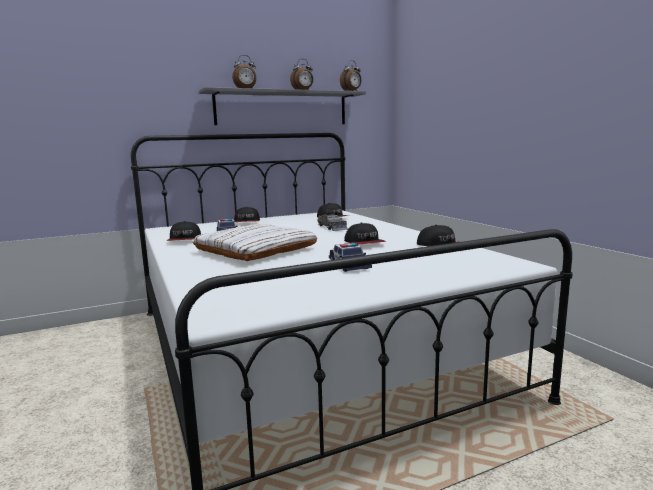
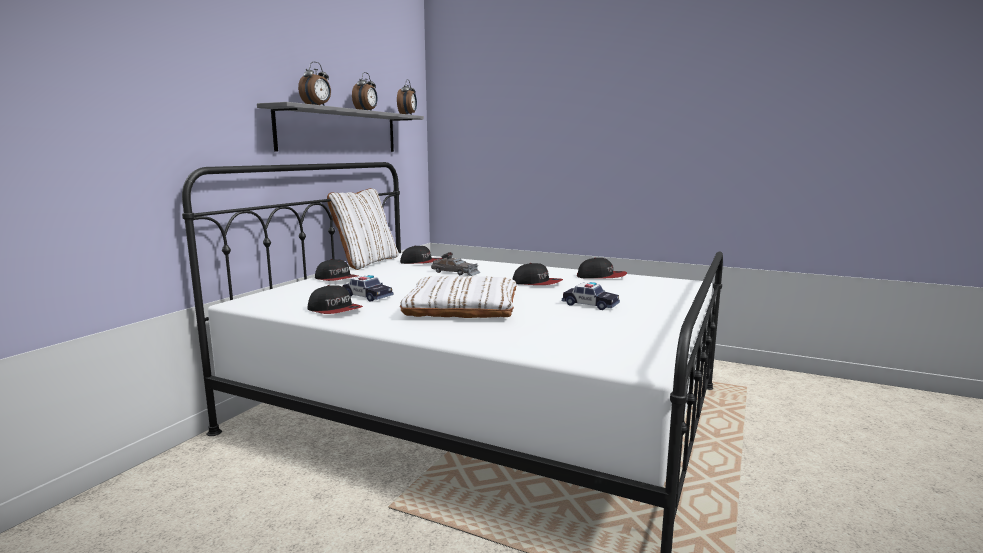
camera: 40 degrees left, 0 degrees up
none -> white pillow [327,188,399,270]

